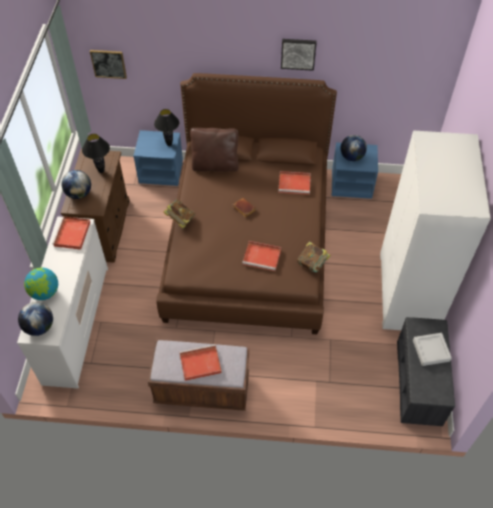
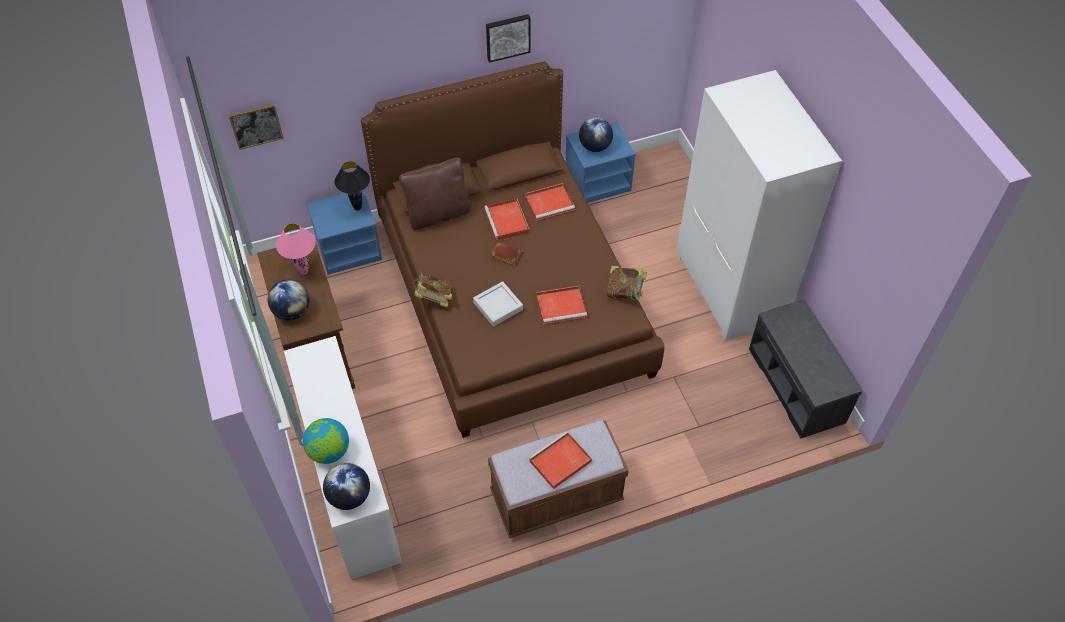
camera: 25 degrees left, 0 degrees up
red tray [52,216,91,250] -> red tray moved to [485,198,530,240]
black table lamp [82,134,110,173] -> pink table lamp [276,224,316,275]
grey tray [413,333,452,366] -> grey tray moved to [473,281,523,327]

